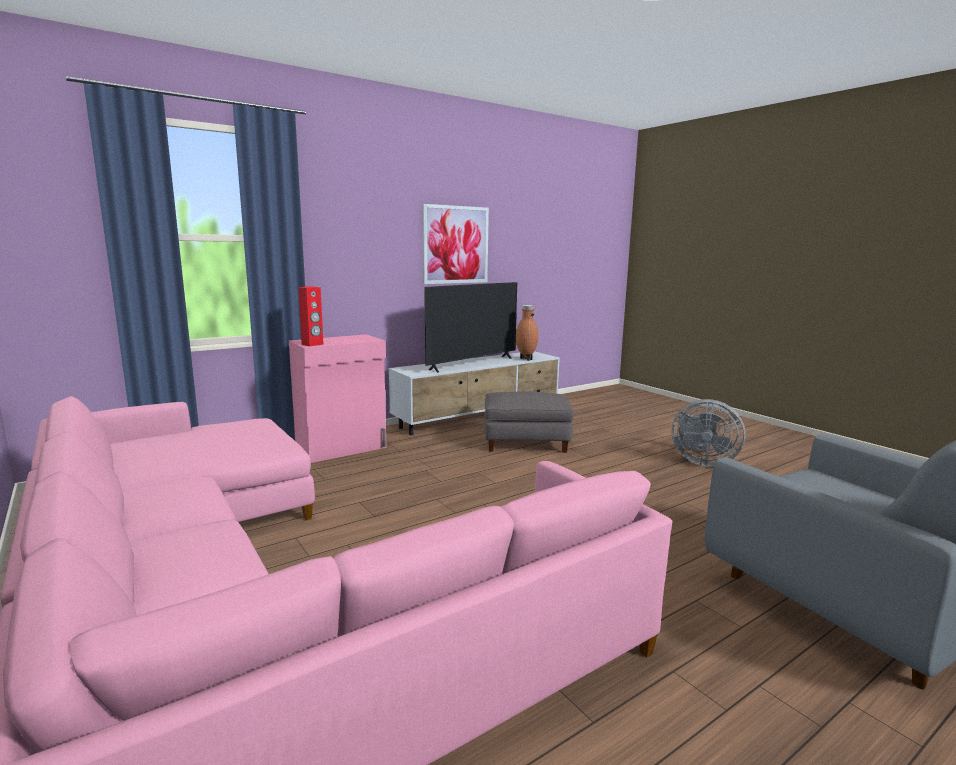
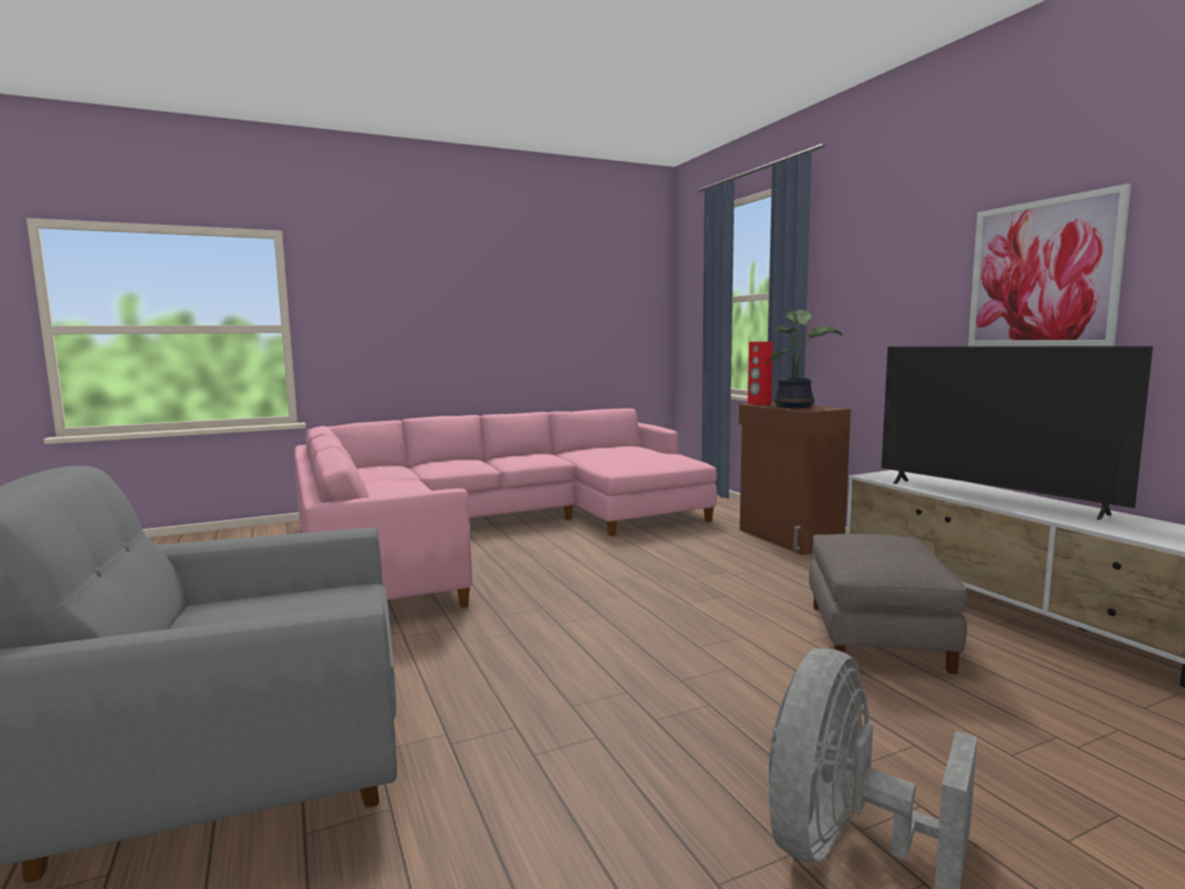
camera: 100 degrees right, 5 degrees down
pink cabinet [289,334,387,463] -> brown cabinet [739,402,851,555]
brown vase [516,305,538,361] -> none
none -> potted plant [765,310,842,408]

